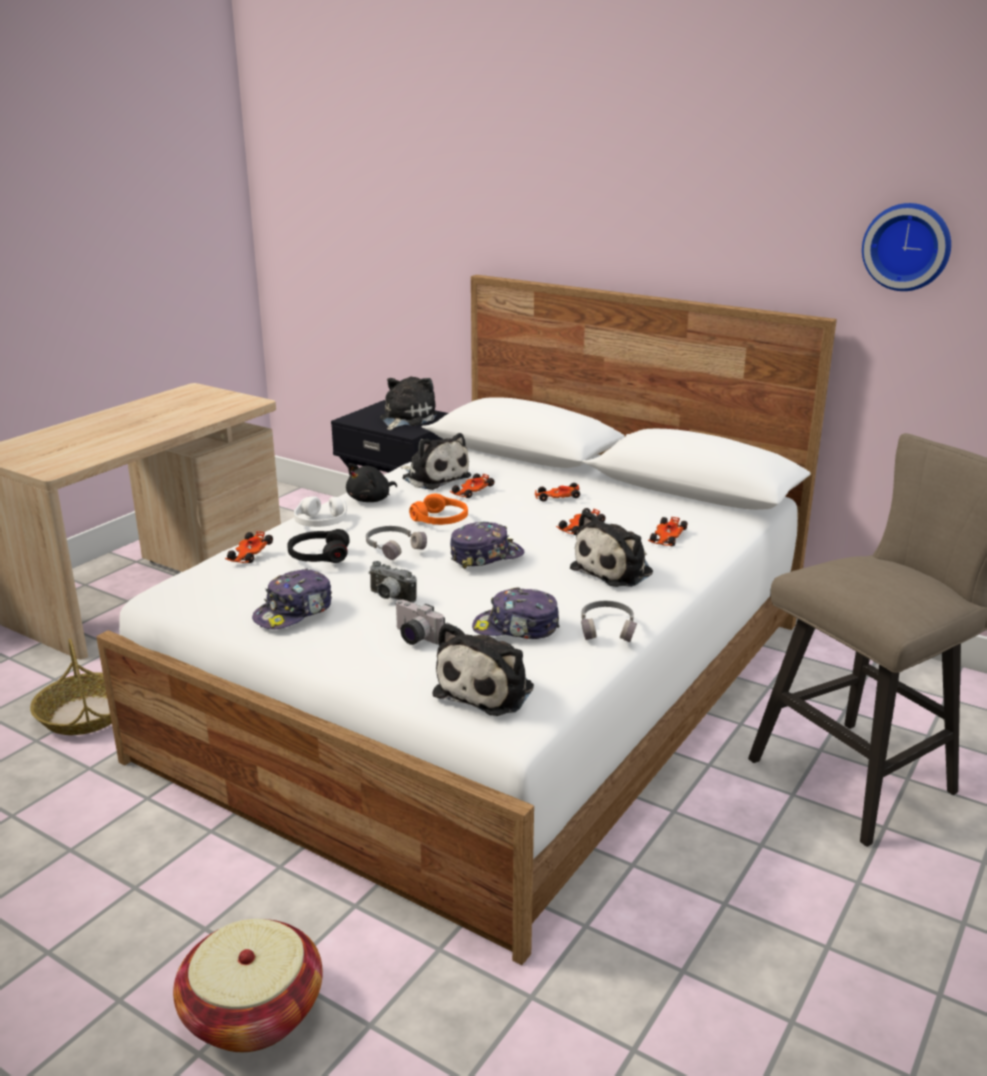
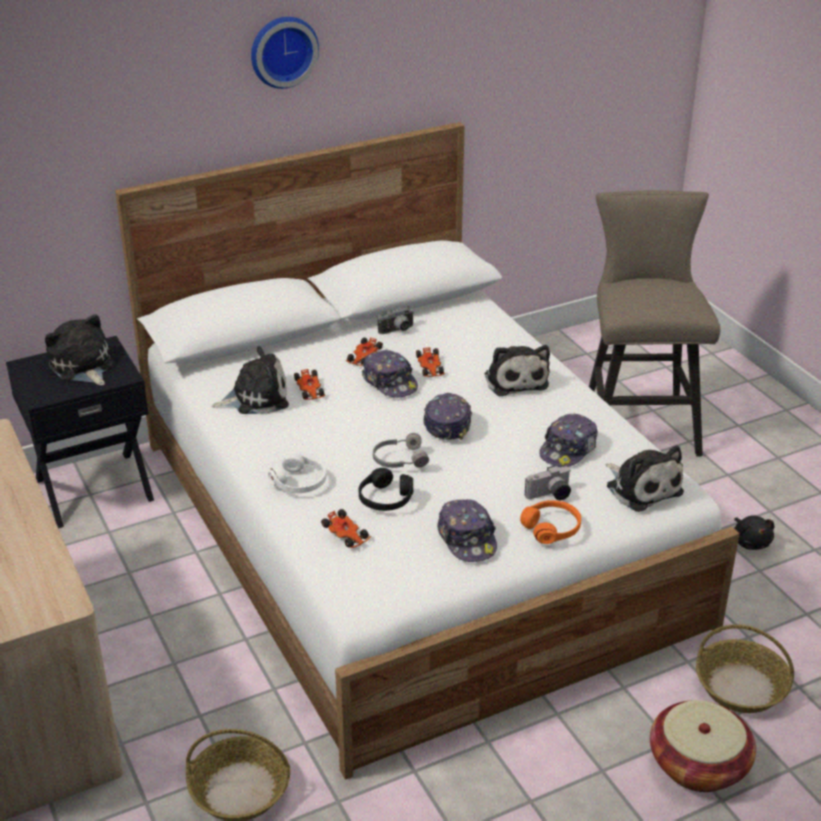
camera: 60 degrees left, 10 degrees up
black plush toy [346,463,397,502] -> black plush toy moved to [734,515,775,550]
camera [368,561,417,603] -> camera moved to [378,306,414,334]
orange headphones [409,494,468,525] -> orange headphones moved to [520,500,581,544]
grey headphones [581,601,637,642] -> none
toy car [648,517,687,546] -> none
wall clock [862,203,951,291] -> wall clock moved to [251,17,319,89]
none -> cap [362,350,418,398]
none -> basket [696,624,794,713]

